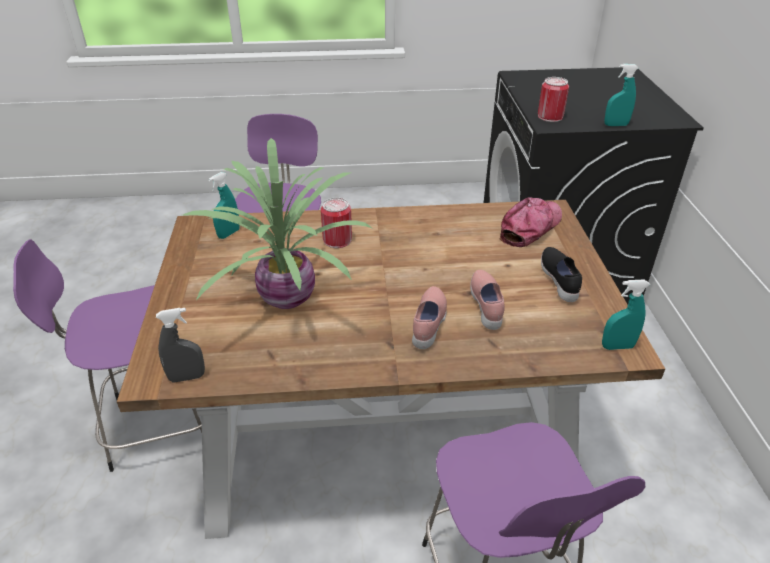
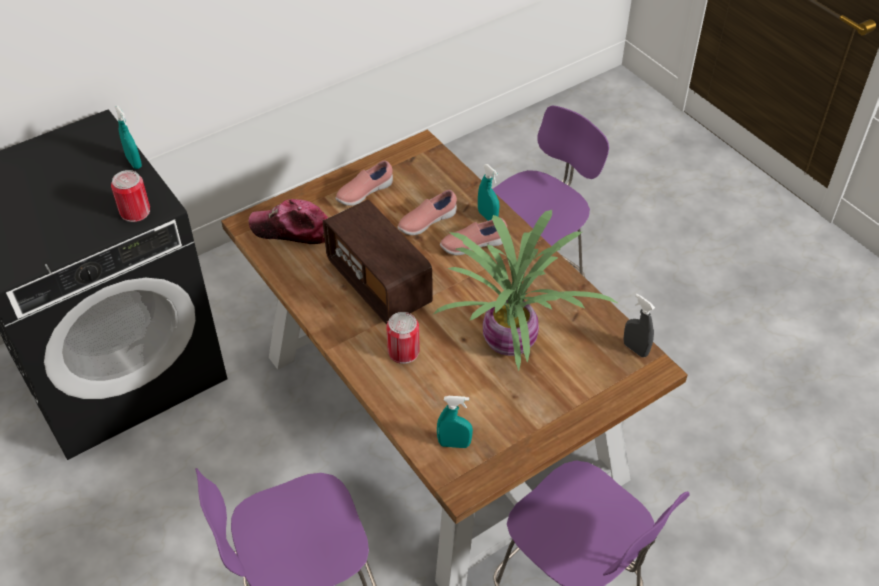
camera: 120 degrees left, 10 degrees up
black shoe [541,247,582,302] -> pink shoe [335,160,393,206]
turquoise spray bottle [602,280,650,350] -> turquoise spray bottle moved to [478,164,499,221]
none -> radio [323,199,433,324]

